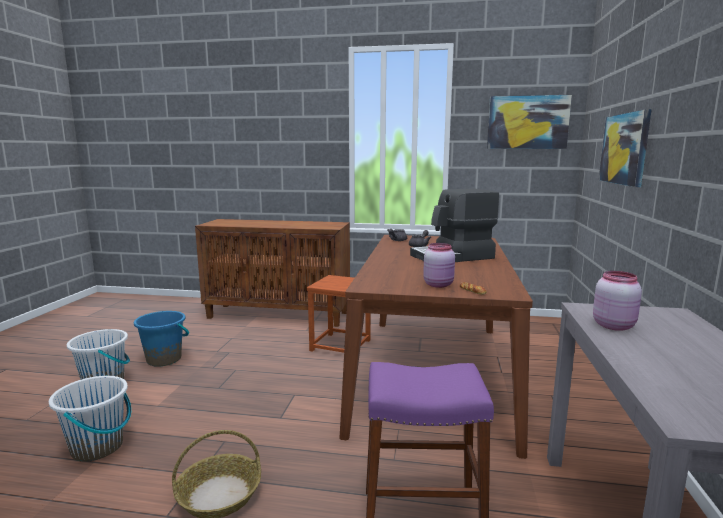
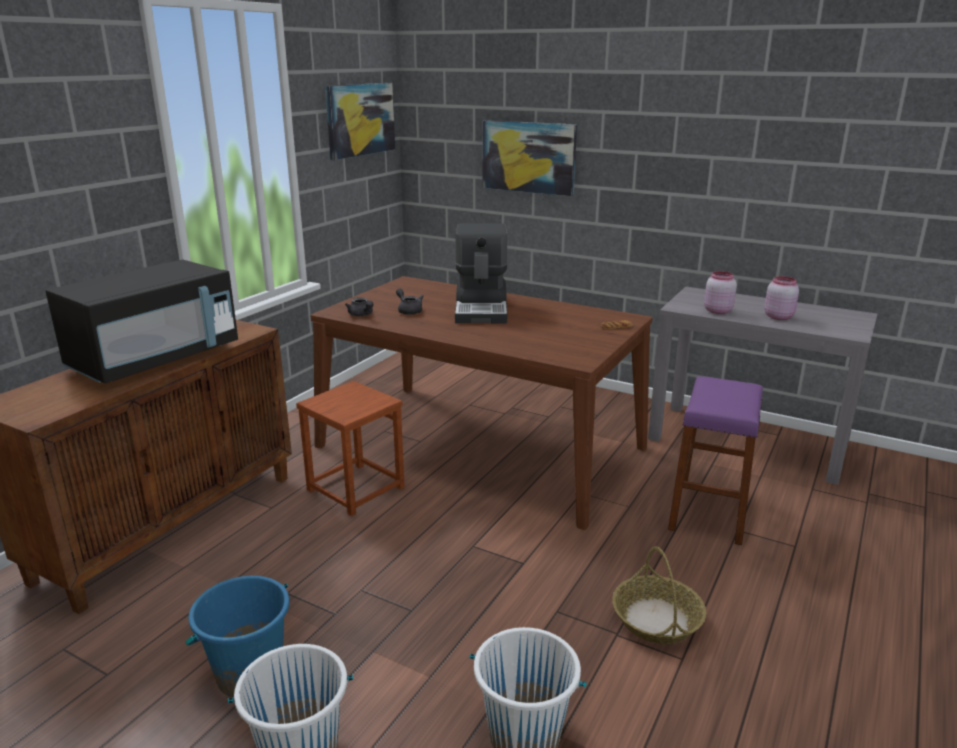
camera: 70 degrees left, 10 degrees up
pink jar [423,243,455,288] -> pink jar moved to [764,276,799,320]
none -> black microwave [46,260,238,383]

